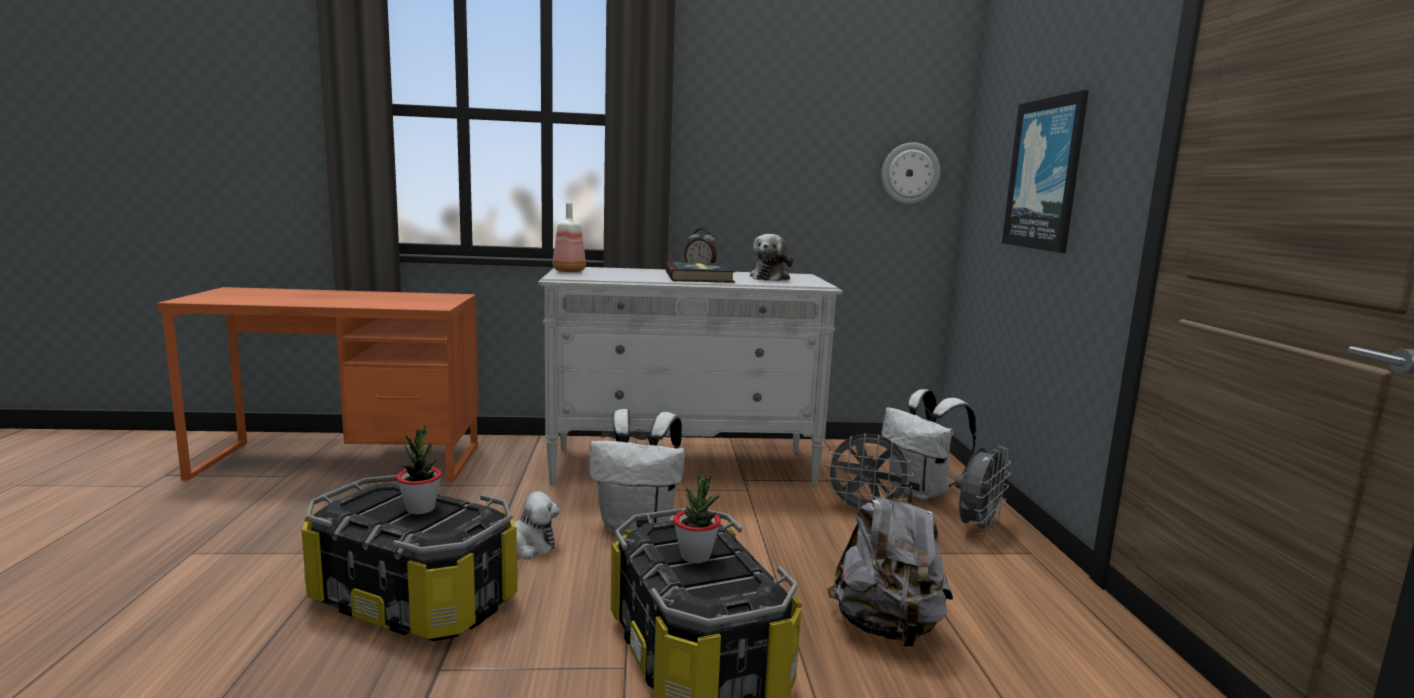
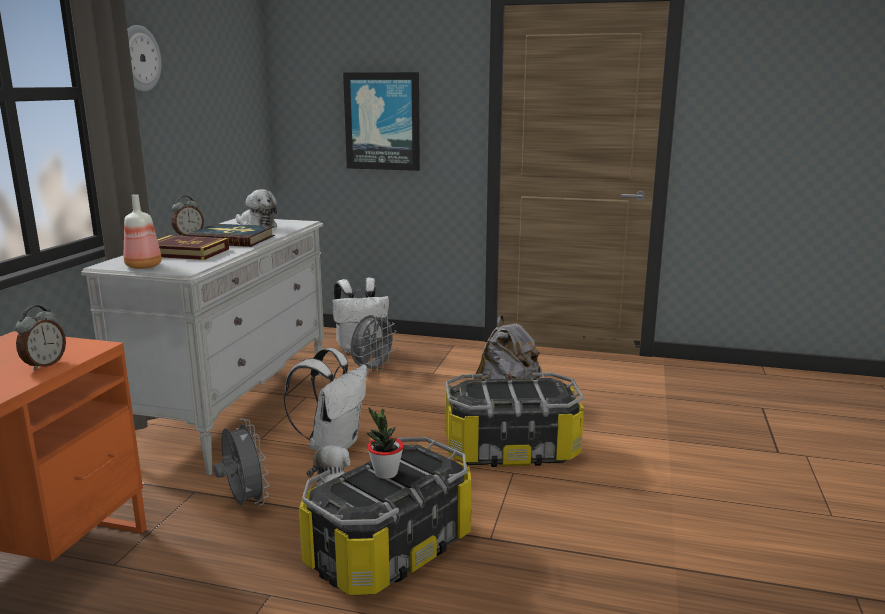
camera: 70 degrees left, 5 degrees up
potted plant [673,472,721,563] -> none
wall clock [881,142,940,204] -> wall clock moved to [127,25,161,92]
grey fan [955,446,1011,535] -> grey fan moved to [214,418,269,506]
none -> alarm clock [15,305,66,371]
none -> book [157,235,229,260]

